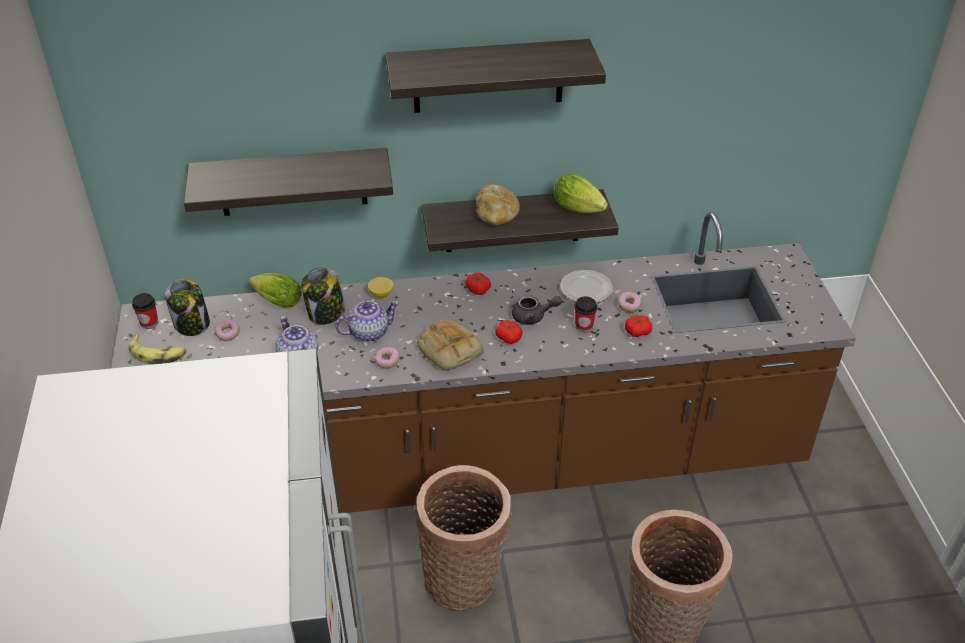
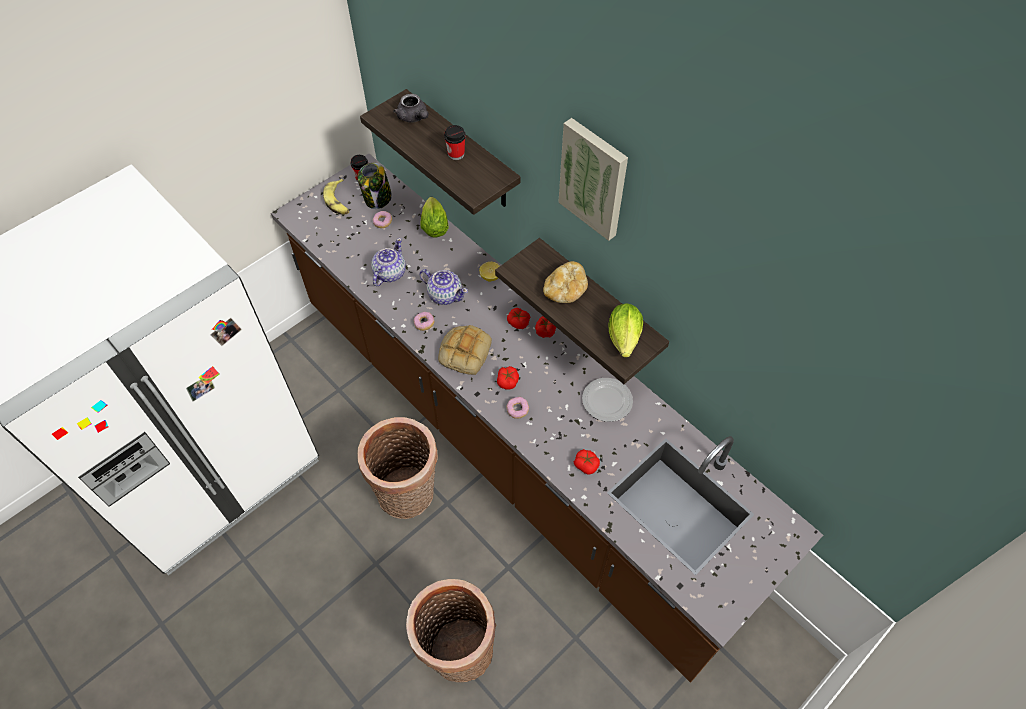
camera: 55 degrees right, 15 degrees up
jar [301,267,345,325] -> none
shelf [385,39,606,113] -> picture [558,118,628,241]
grey teapot [512,295,562,325] -> grey teapot moved to [393,94,429,122]
cup [574,296,597,332] -> cup moved to [444,125,466,160]
donut [618,292,641,312] -> donut moved to [506,397,529,419]
none -> tomato [507,308,530,329]

